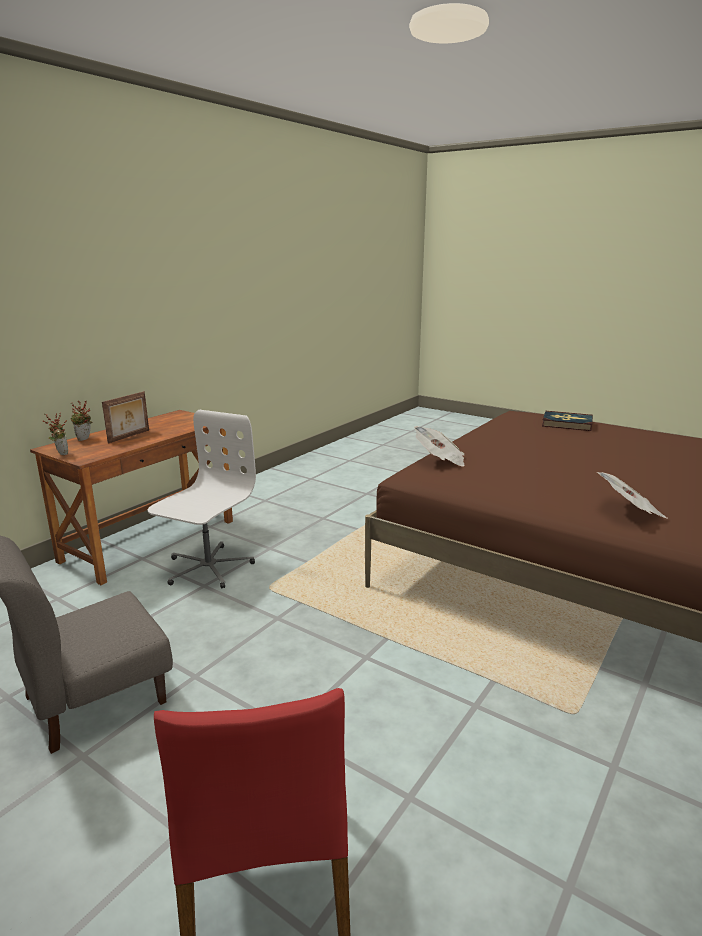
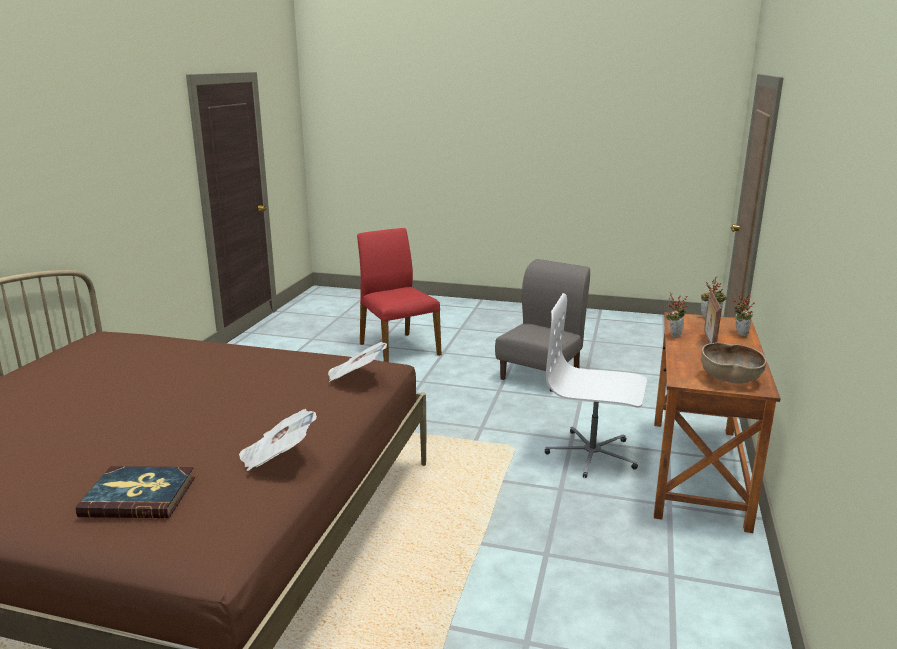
camera: 160 degrees right, 0 degrees up
white office chair [148,410,256,589] -> white office chair turned 105 degrees clockwise [545,293,647,478]
newspaper [597,472,668,519] -> newspaper moved to [239,409,317,471]
none -> potted plant [666,292,689,338]
none -> brown bowl [701,343,766,384]

